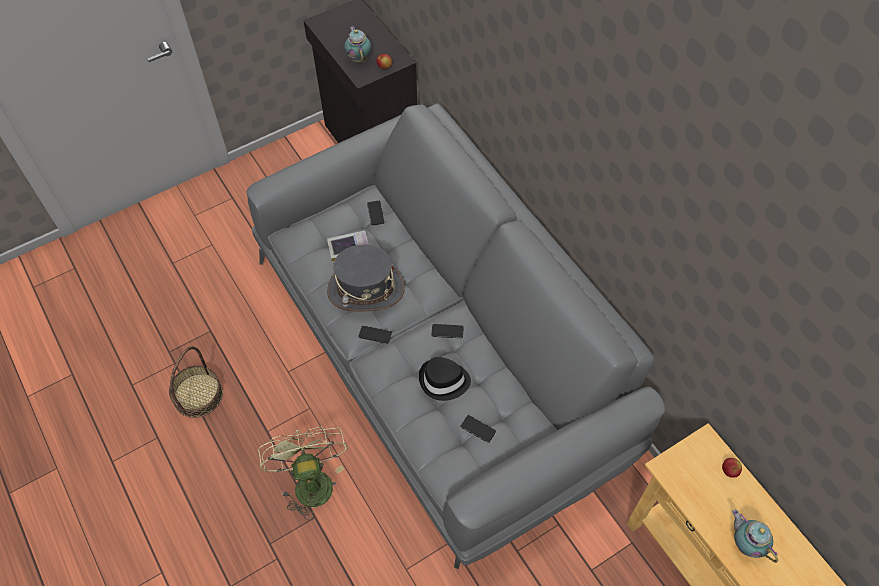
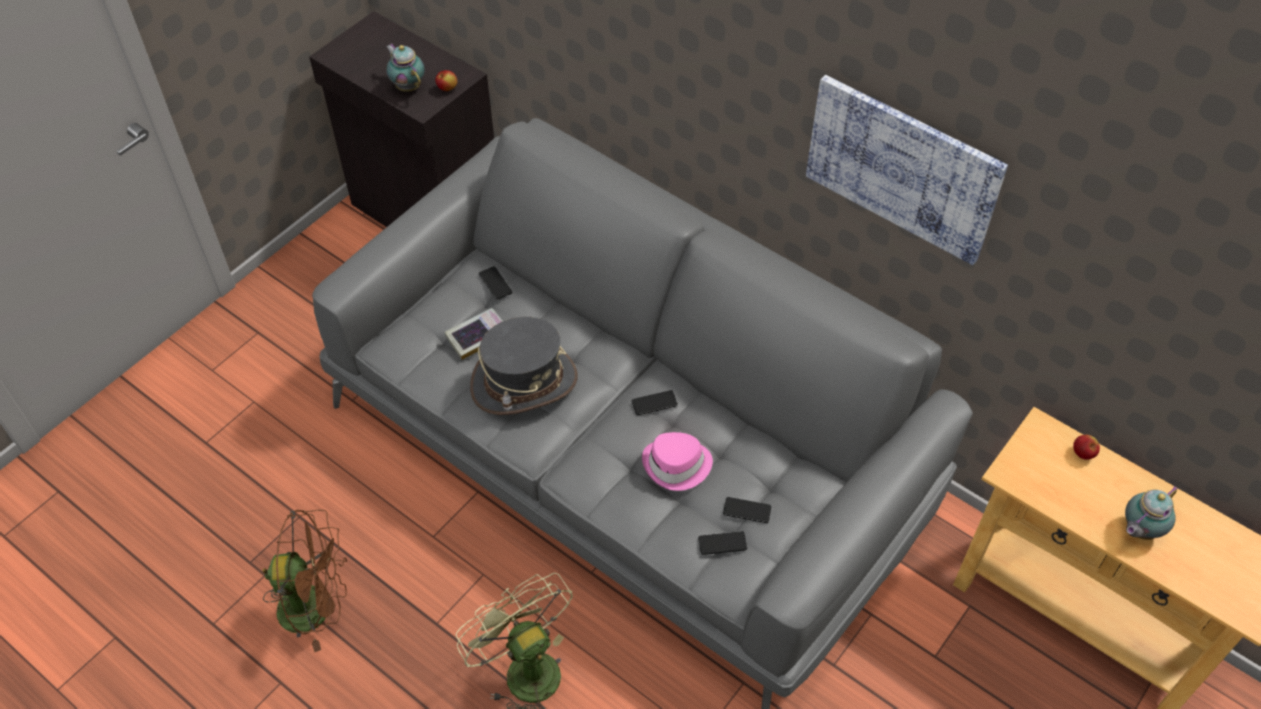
camera: 20 degrees left, 5 degrees down
basket [169,346,223,418] -> brown fan [262,510,347,652]
phone [358,325,392,344] -> phone moved to [698,531,747,555]
black hat [419,357,471,401] -> pink hat [642,432,713,491]
teapot [732,510,778,563] -> teapot turned 75 degrees counterclockwise [1125,486,1178,540]
none -> picture [806,75,1008,265]

